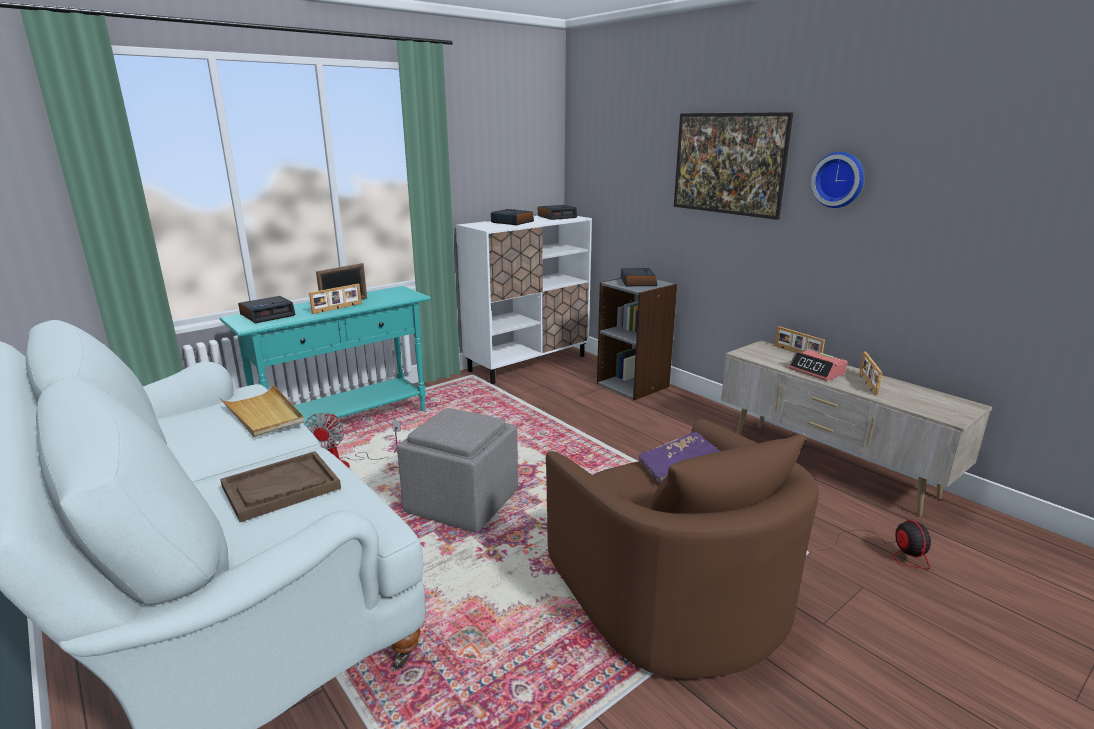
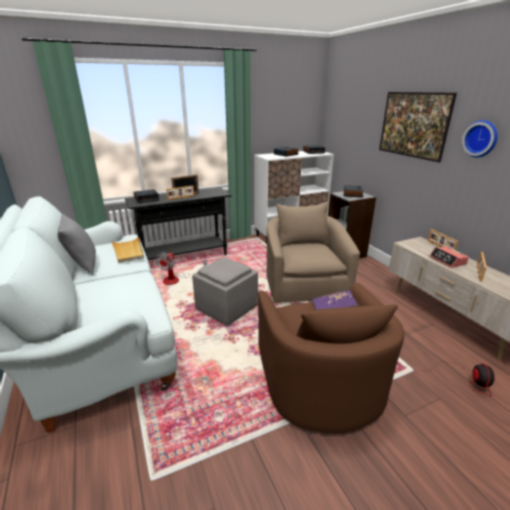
camera: 15 degrees right, 5 degrees up
turquoise console table [220,286,431,427] -> black console table [125,187,232,260]
brown tray [220,451,341,522] -> none
none -> grey pillow [58,214,96,275]
none -> beige armchair [267,202,360,303]

